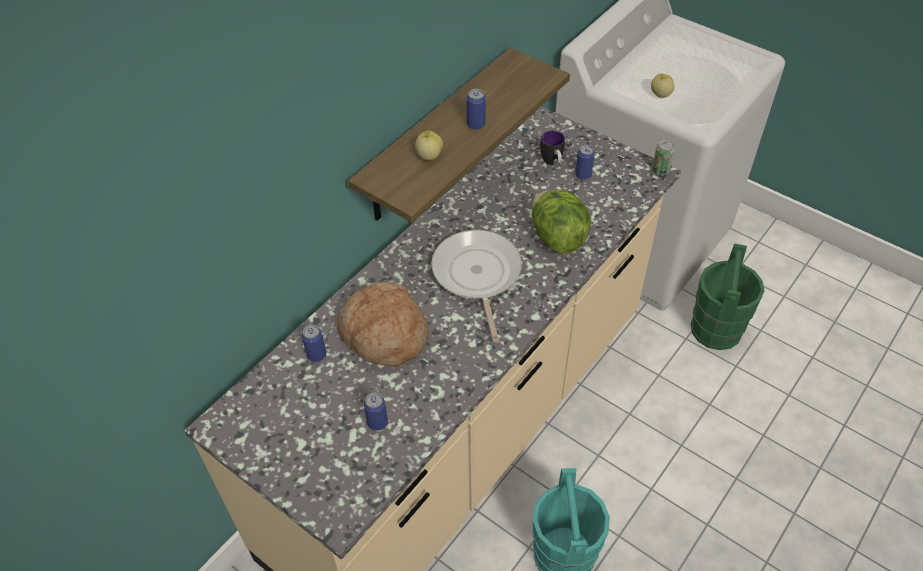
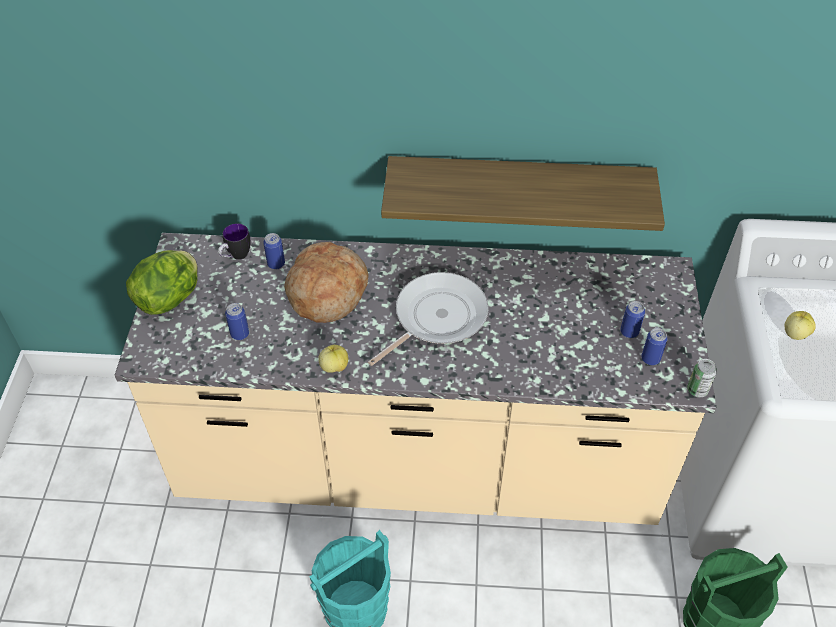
camera: 55 degrees right, 0 degrees up
apple [415,131,443,161] -> apple moved to [318,345,348,373]
can [467,89,486,130] -> can moved to [641,328,668,365]
lettuce [532,189,591,254] -> lettuce moved to [126,250,198,315]
mug [540,131,565,165] -> mug moved to [218,223,250,260]

